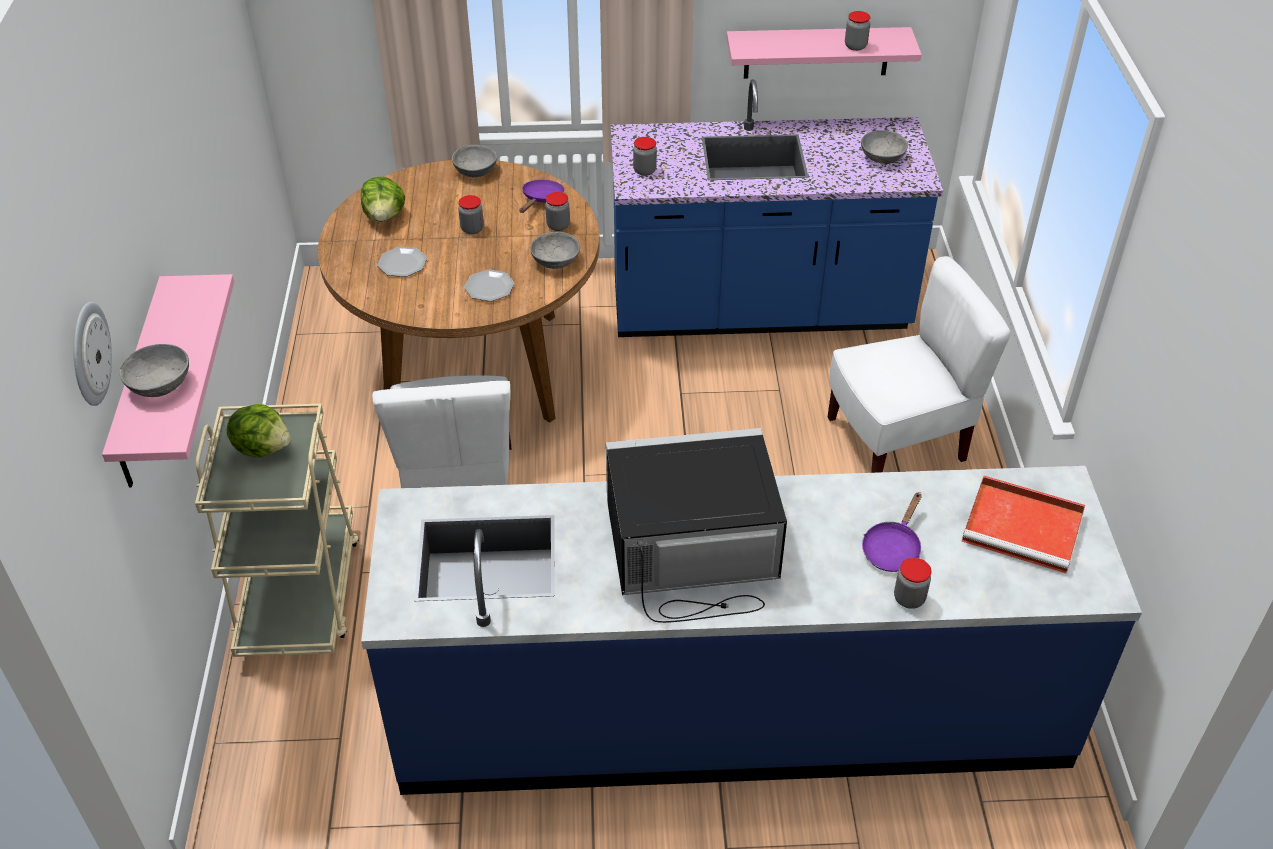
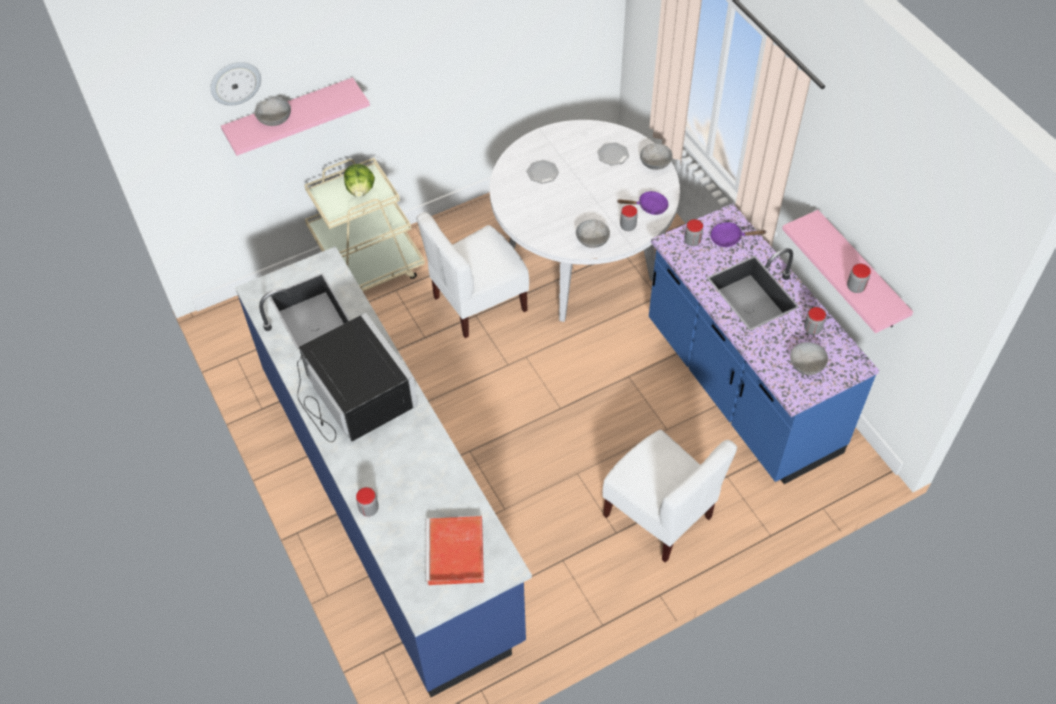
camera: 65 degrees right, 10 degrees up
brown dining table [318,160,600,423] -> white dining table [489,120,680,322]
lettuce [361,177,405,222] -> none
jar [458,195,484,234] -> jar moved to [804,307,826,335]
plate [464,269,515,302] -> plate moved to [597,142,629,165]
purple frying pan [862,492,922,572] -> purple frying pan moved to [710,222,767,247]

